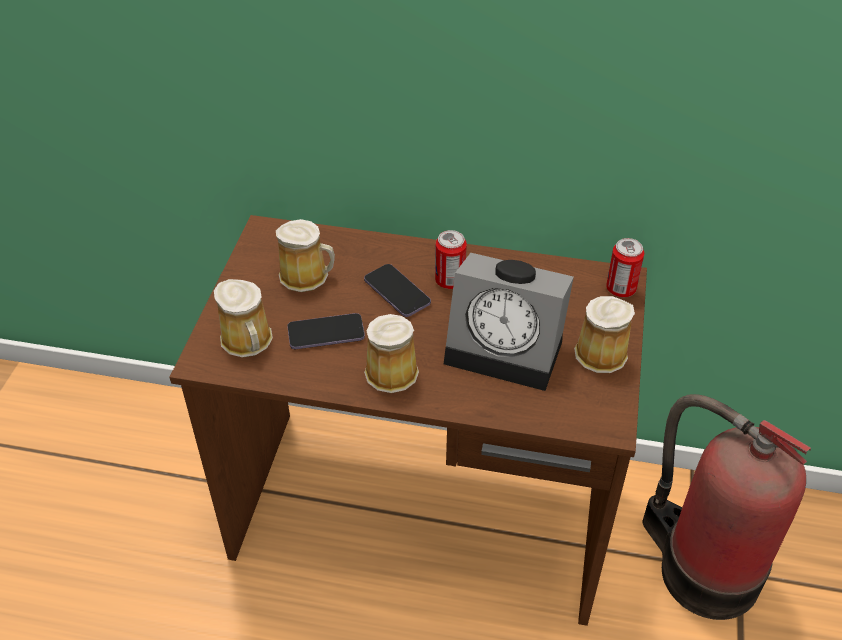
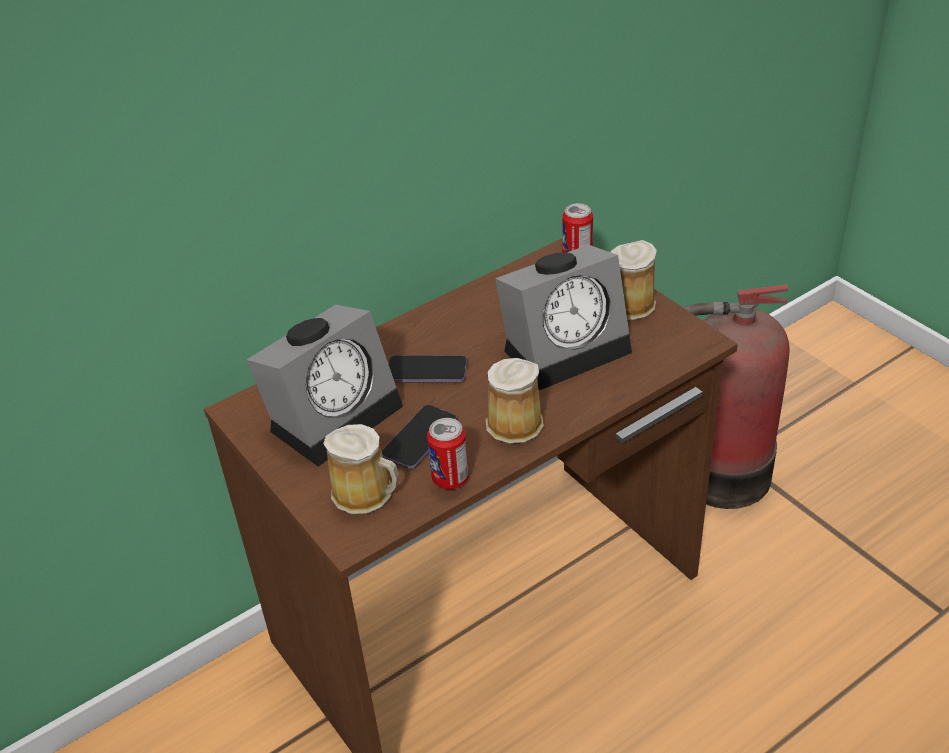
camera: 45 degrees left, 5 degrees down
mug [276,219,335,292] -> alarm clock [247,305,403,467]
can [435,230,467,289] -> can moved to [427,418,469,489]

